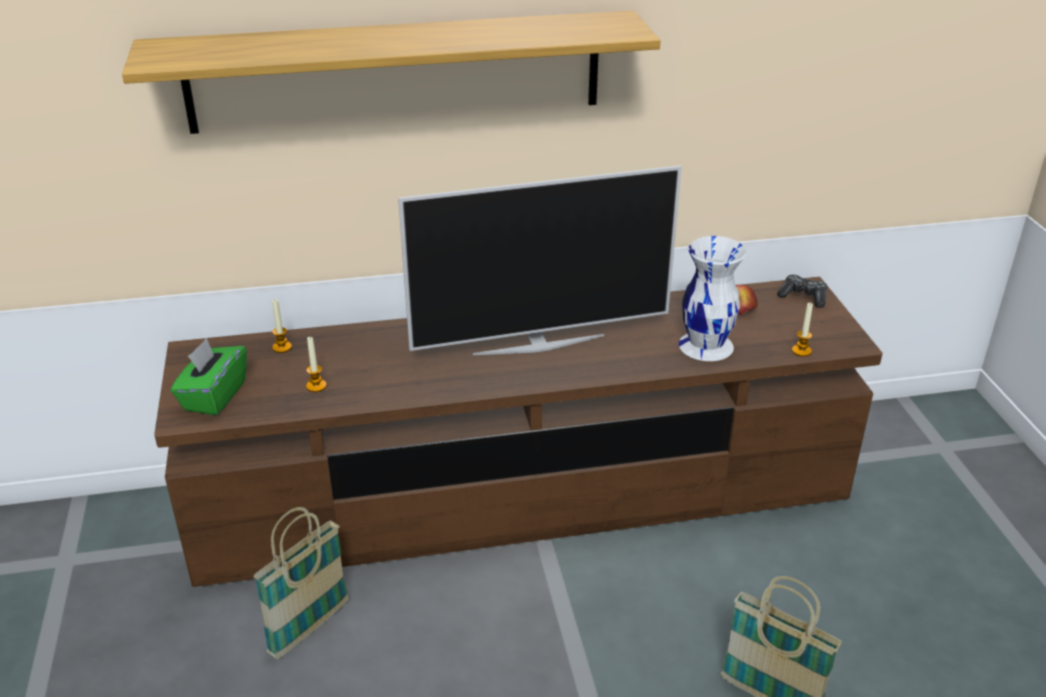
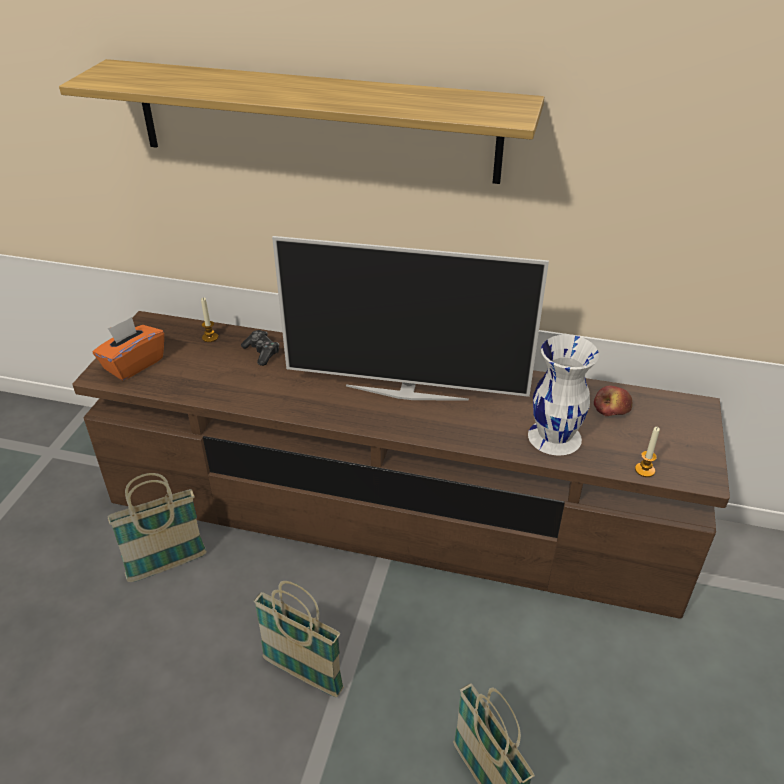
camera: 25 degrees right, 5 degrees up
green tissue box [170,338,247,416] -> orange tissue box [92,317,164,381]
candle [306,337,327,392] -> none
game controller [777,275,827,308] -> game controller moved to [241,330,279,366]
none -> basket [254,581,344,697]

